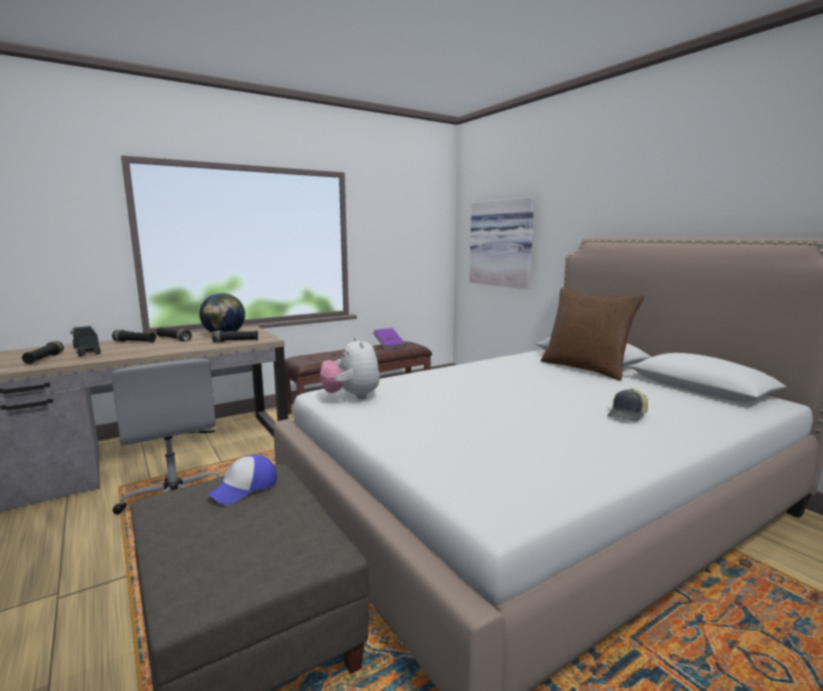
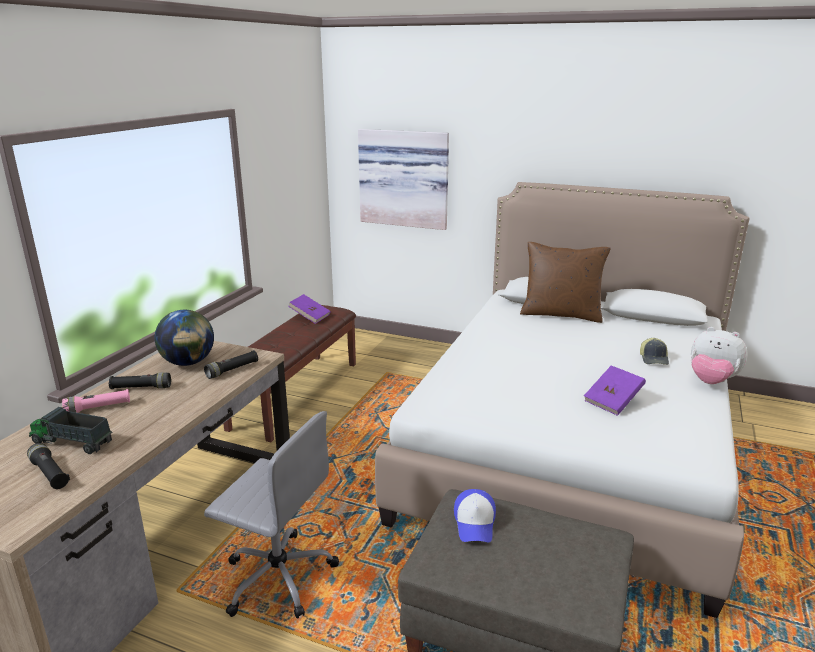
camera: 35 degrees left, 10 degrees up
black flashlight [112,330,156,342] -> pink flashlight [62,389,130,413]
plush toy [320,337,380,399] -> plush toy moved to [690,327,748,384]
none -> purple book [584,365,646,416]

